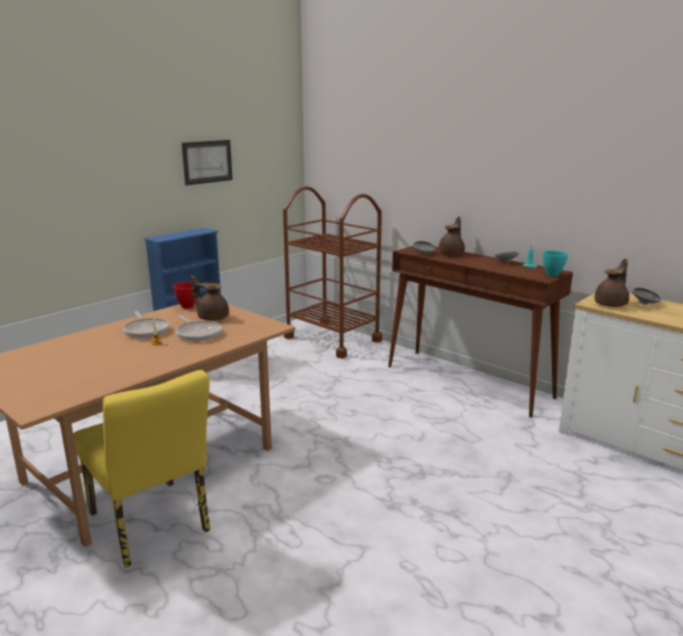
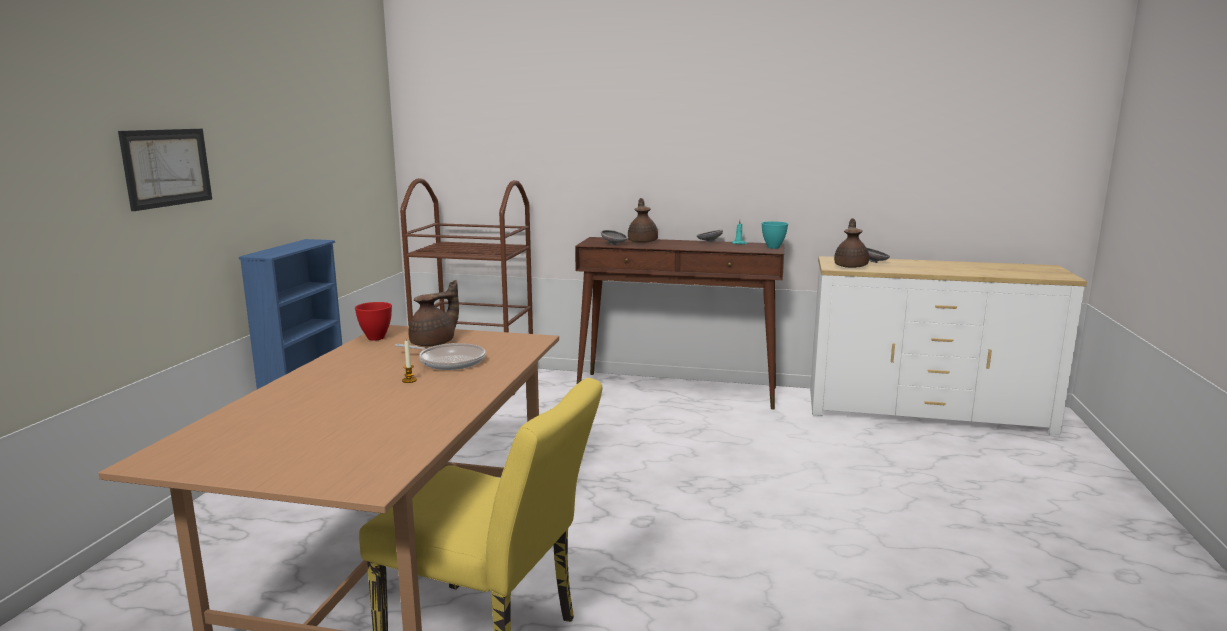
camera: 30 degrees left, 5 degrees down
frying pan [123,311,170,338] -> none
picture [182,140,233,185] -> picture moved to [118,129,212,211]
brown teapot [191,275,229,321] -> brown teapot turned 135 degrees clockwise [408,280,459,346]

